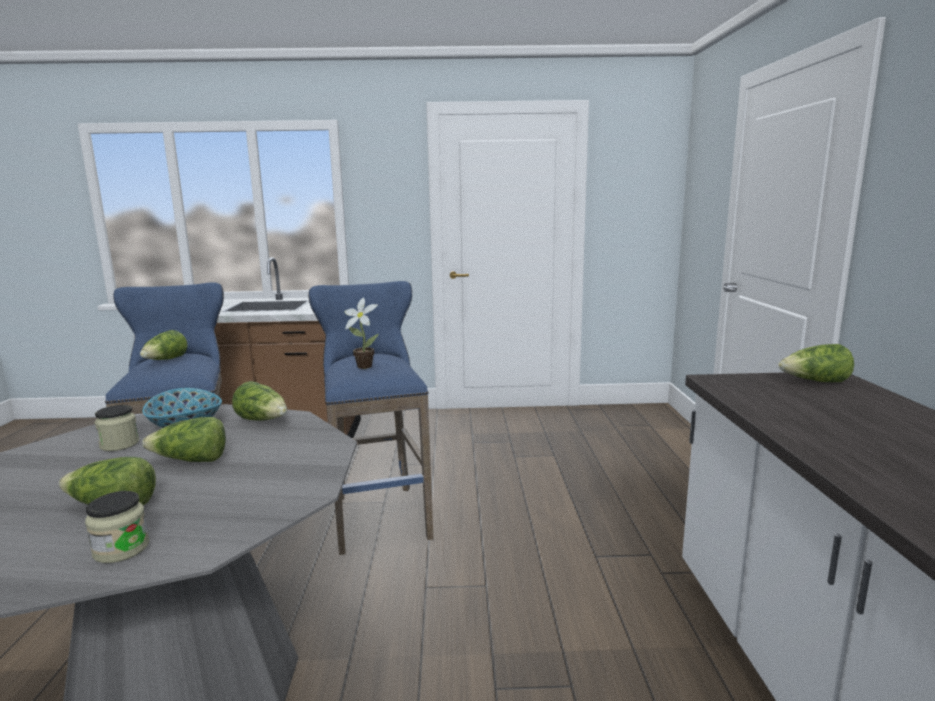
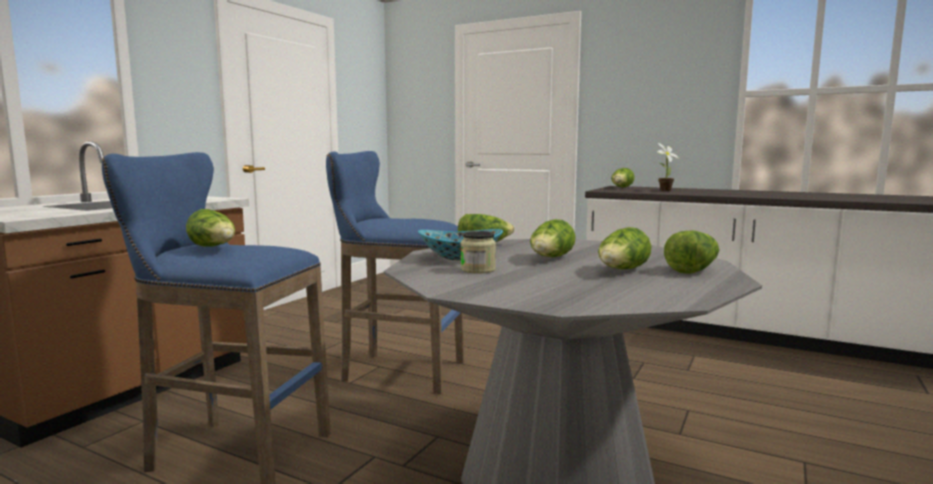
camera: 60 degrees left, 5 degrees down
jar [85,491,149,563] -> lettuce [664,231,719,274]
potted plant [345,298,379,369] -> potted plant moved to [657,143,680,191]

